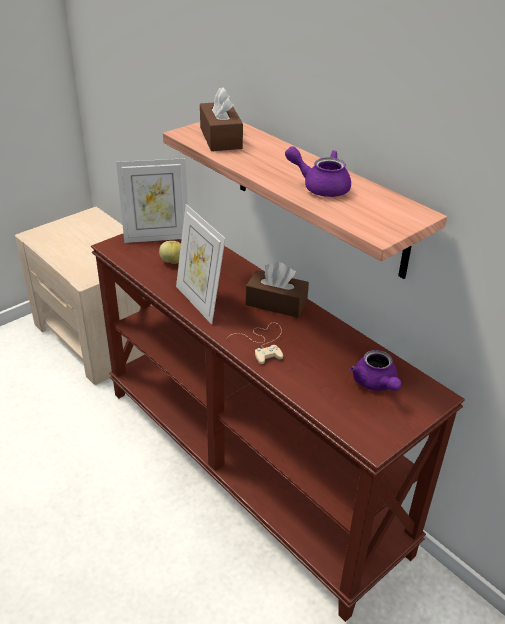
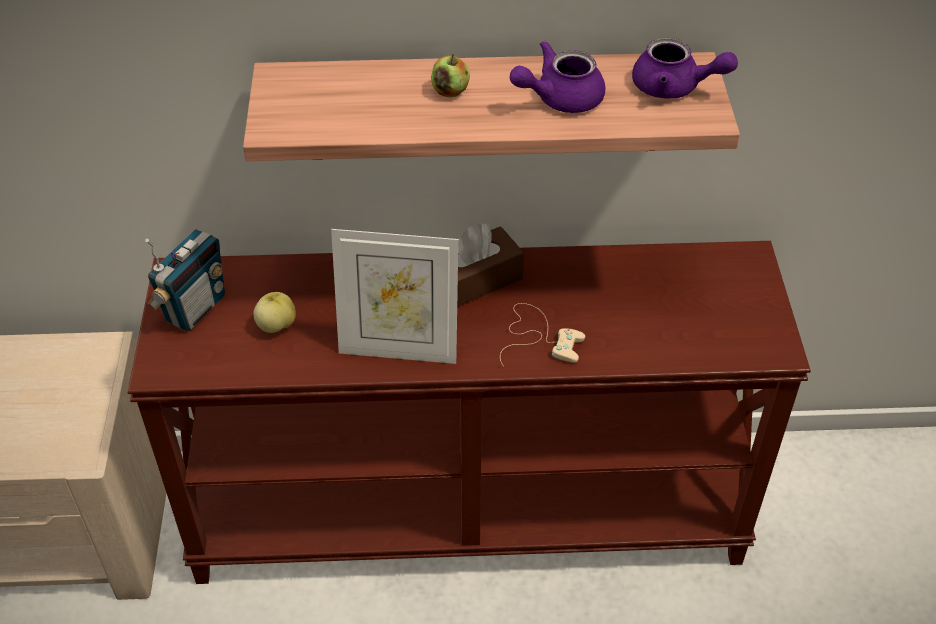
camera: 50 degrees left, 10 degrees up
picture frame [116,158,188,243] -> radio [145,229,225,331]
brown tissue box [200,88,243,151] -> none
purple teapot [350,350,402,391] -> purple teapot moved to [632,38,738,99]
none -> apple [431,54,470,97]

